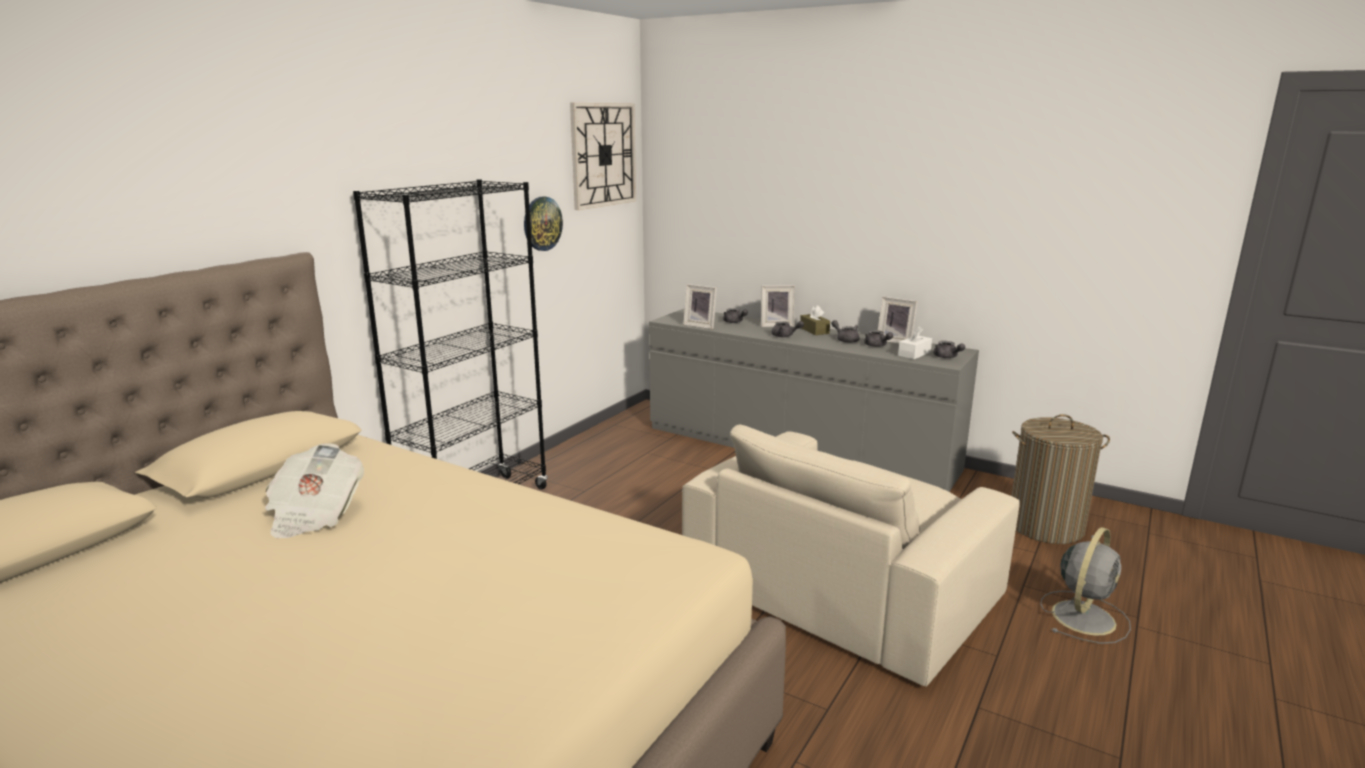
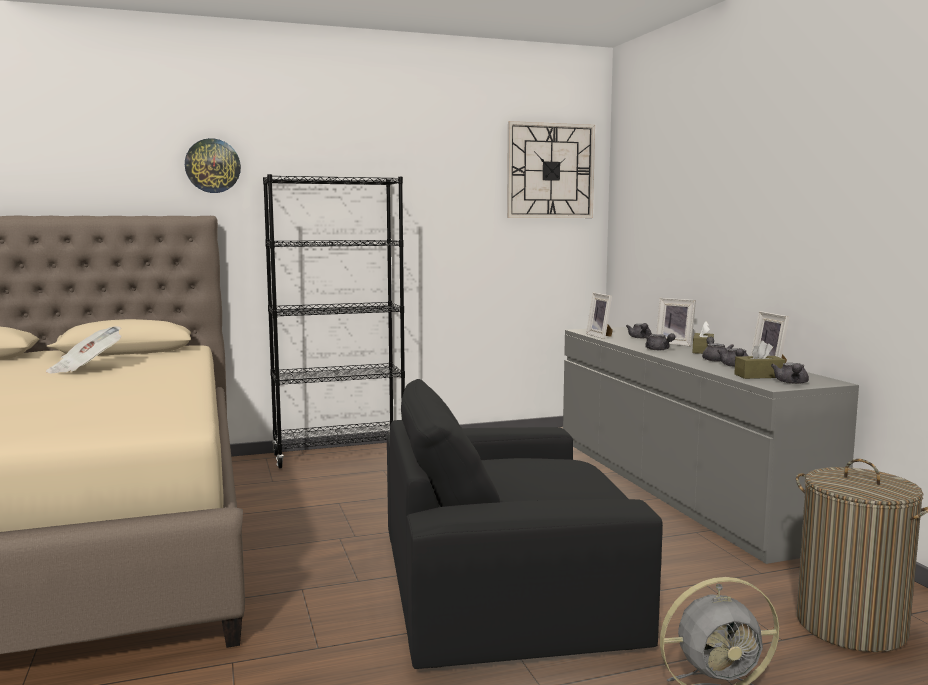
camera: 40 degrees right, 10 degrees down
wall clock [524,196,563,251] -> wall clock moved to [185,138,241,193]
beige armchair [682,425,1020,687] -> black armchair [387,379,663,669]
white tissue box [898,326,932,359] -> brown tissue box [734,341,786,379]

